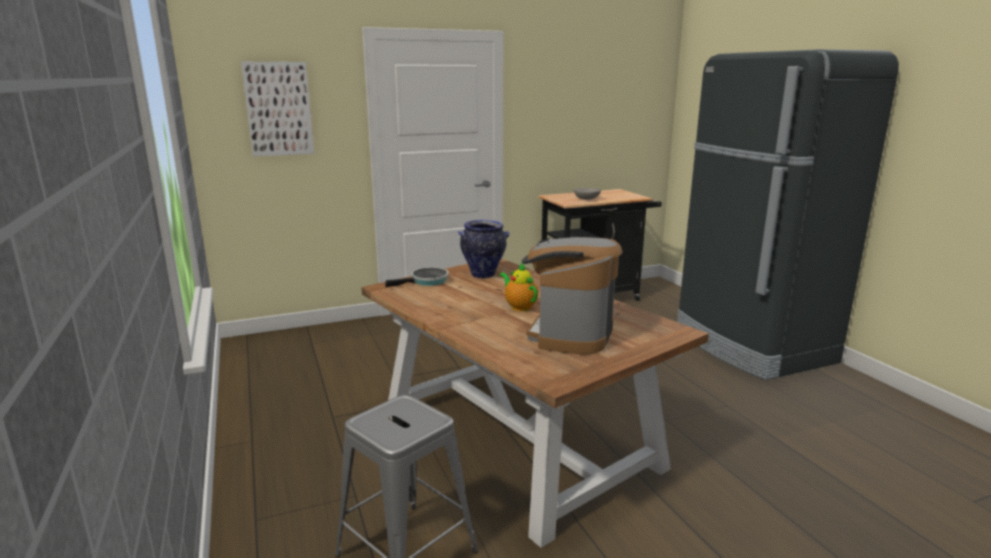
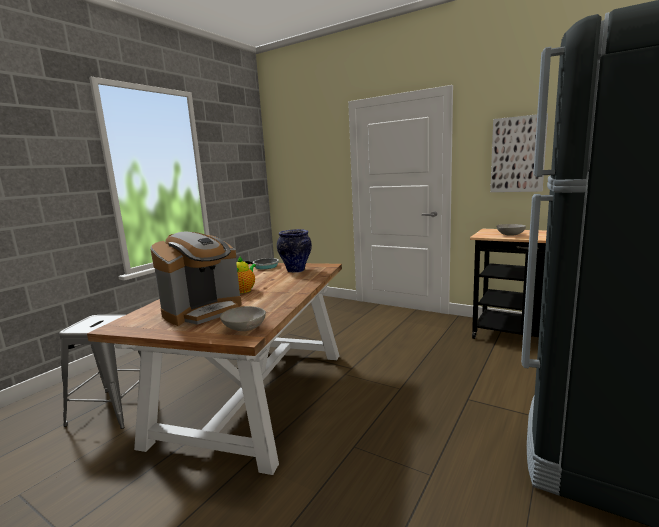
camera: 55 degrees right, 5 degrees down
picture [241,62,314,157] -> picture moved to [490,113,548,192]
coffee machine [522,237,623,355] -> coffee machine turned 150 degrees clockwise [151,231,242,326]
none -> grey bowl [220,306,266,331]

